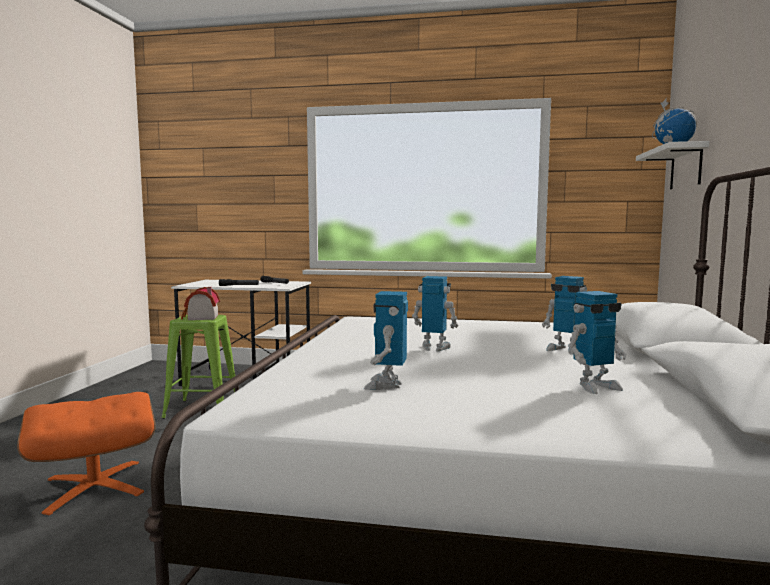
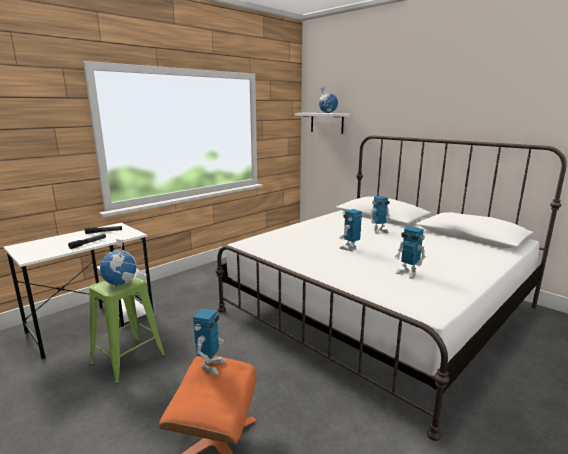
camera: 55 degrees left, 10 degrees up
toy house [181,287,220,320] -> globe [98,239,139,285]
toy robot [568,291,626,394] -> toy robot moved to [193,309,227,375]

